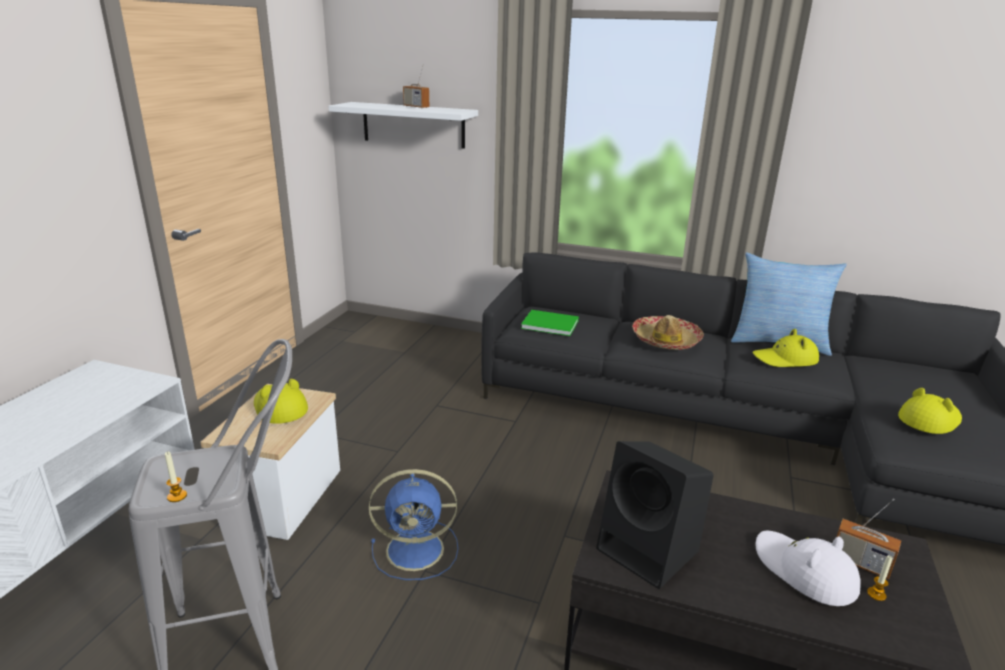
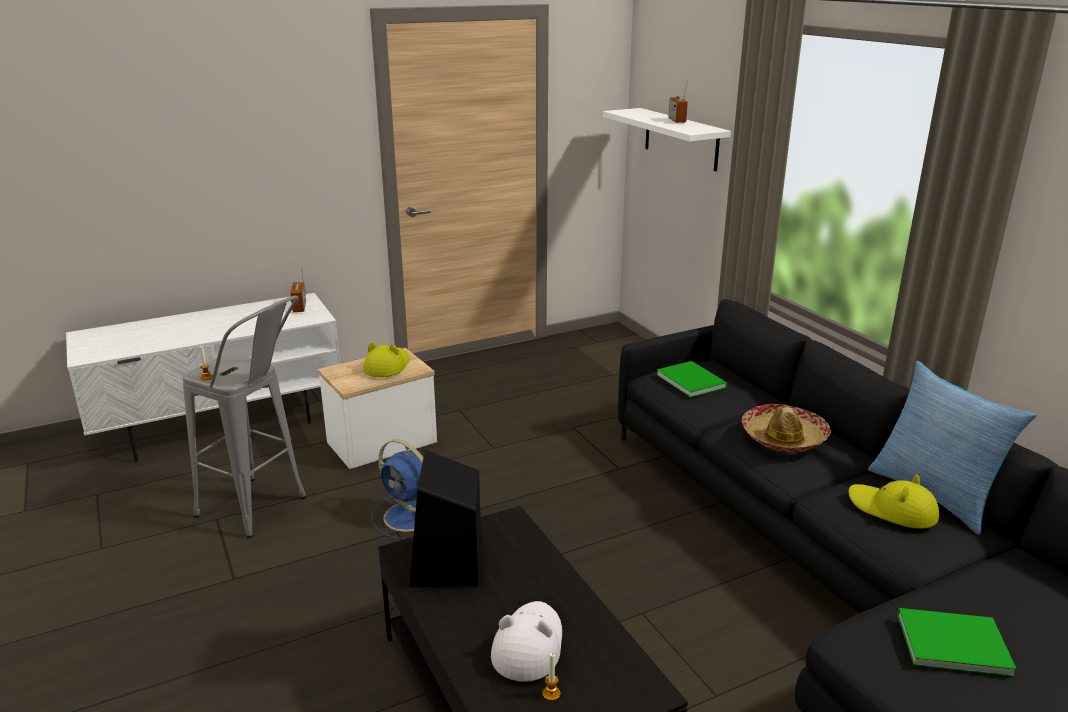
camera: 45 degrees right, 0 degrees up
radio [836,499,901,579] -> radio moved to [290,267,306,312]
yellow hat [898,388,962,434] -> green book [897,608,1017,677]

